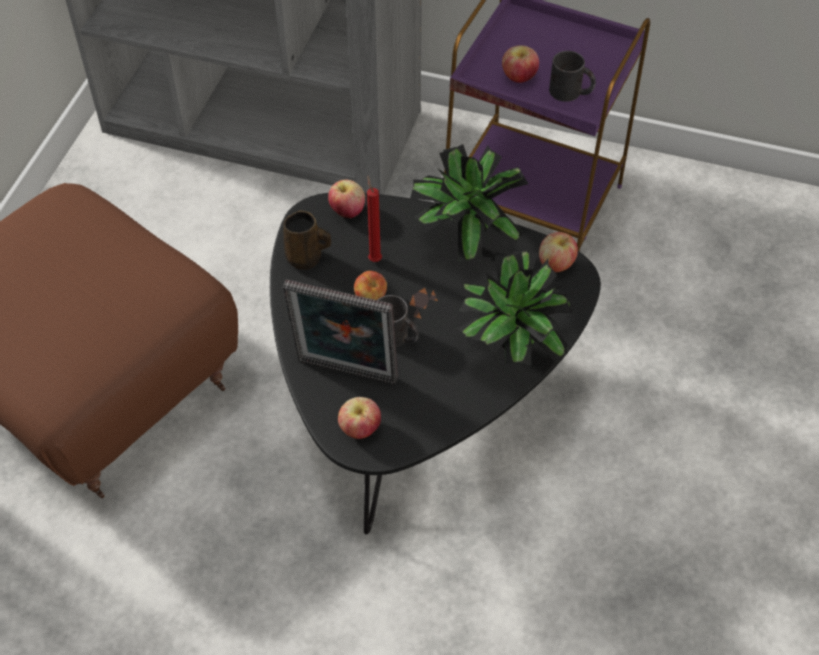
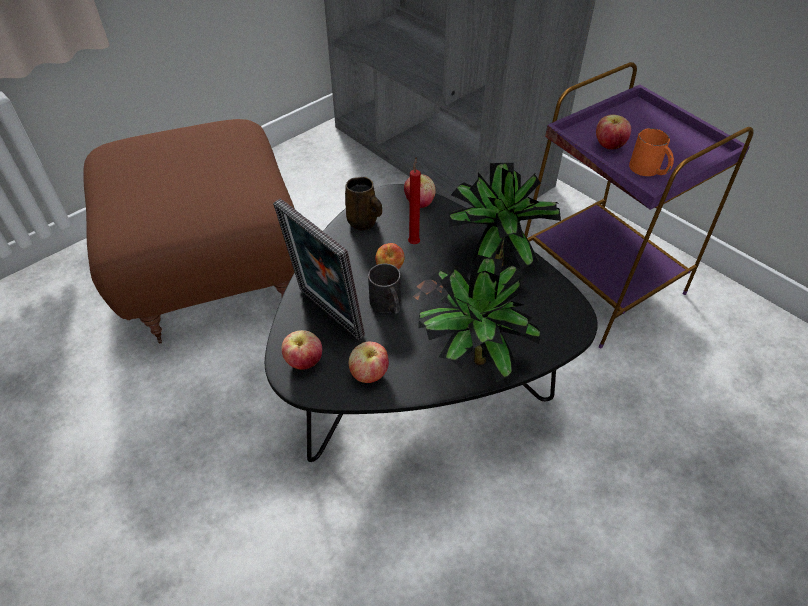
camera: 30 degrees right, 5 degrees down
apple [539,232,578,272] -> apple moved to [348,342,389,383]
black mug [549,51,596,102] -> orange mug [629,128,674,176]

